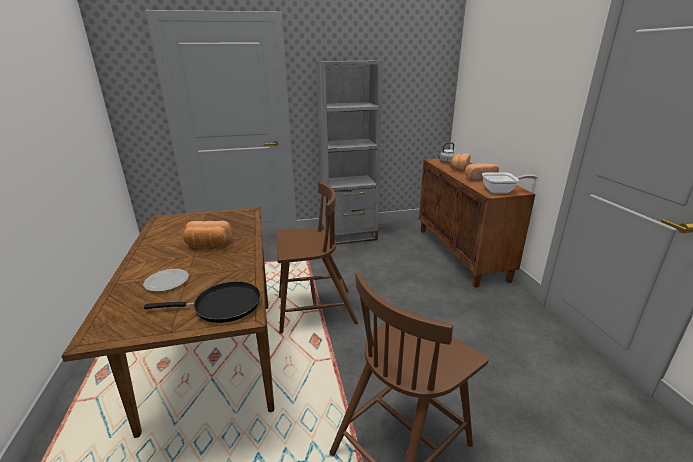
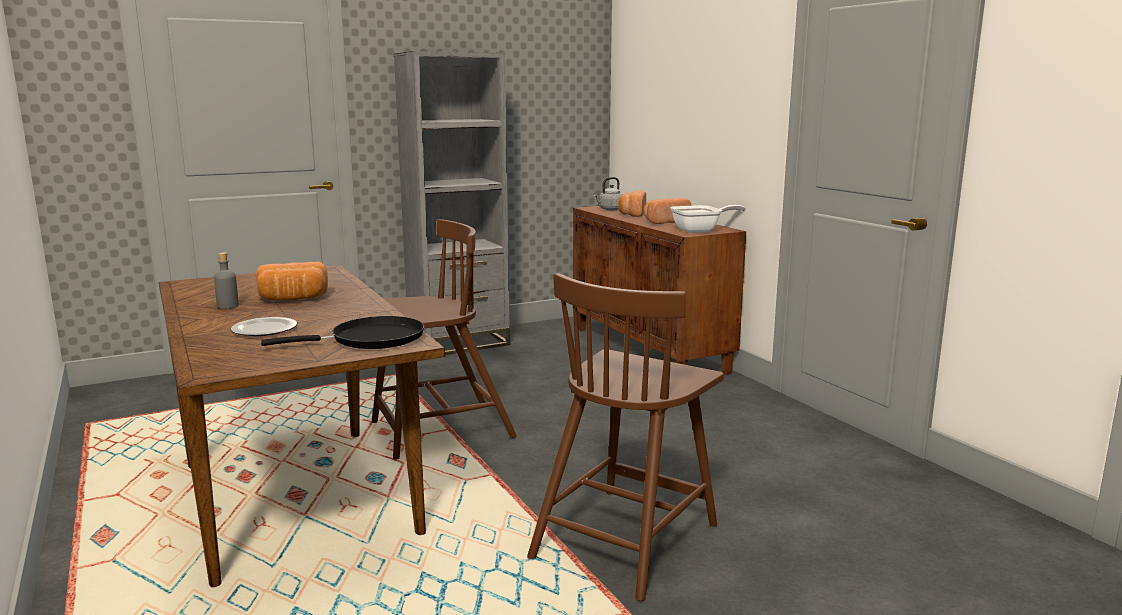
camera: 15 degrees left, 10 degrees down
none -> grey bottle [214,252,239,309]

